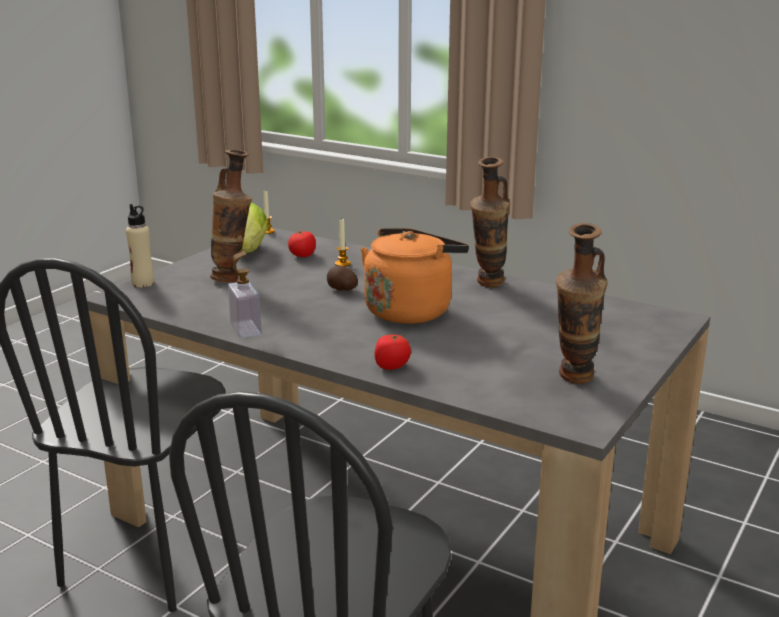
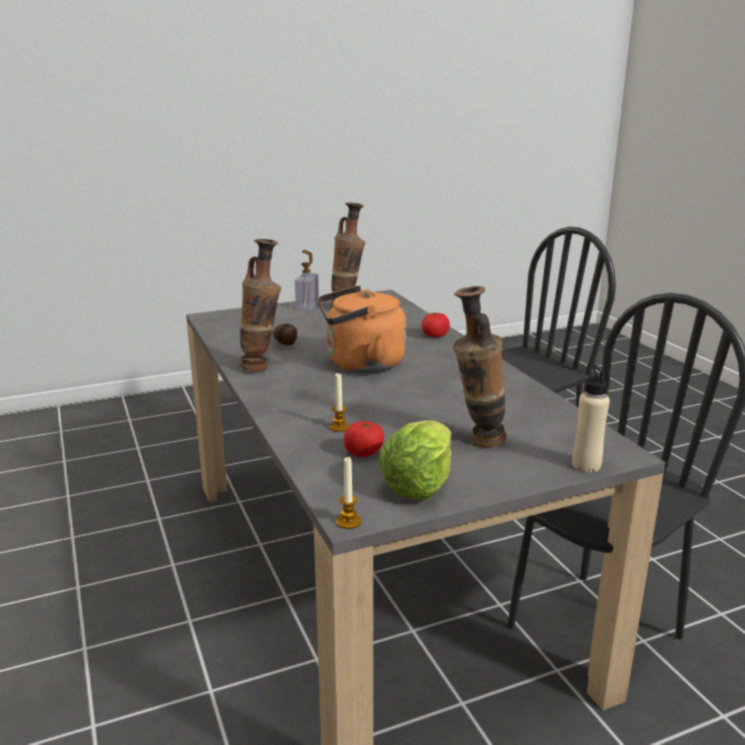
camera: 145 degrees left, 0 degrees up
soap dispenser [228,251,262,338] -> soap dispenser moved to [295,250,319,311]
potato [327,265,358,291] -> potato moved to [273,324,297,345]

